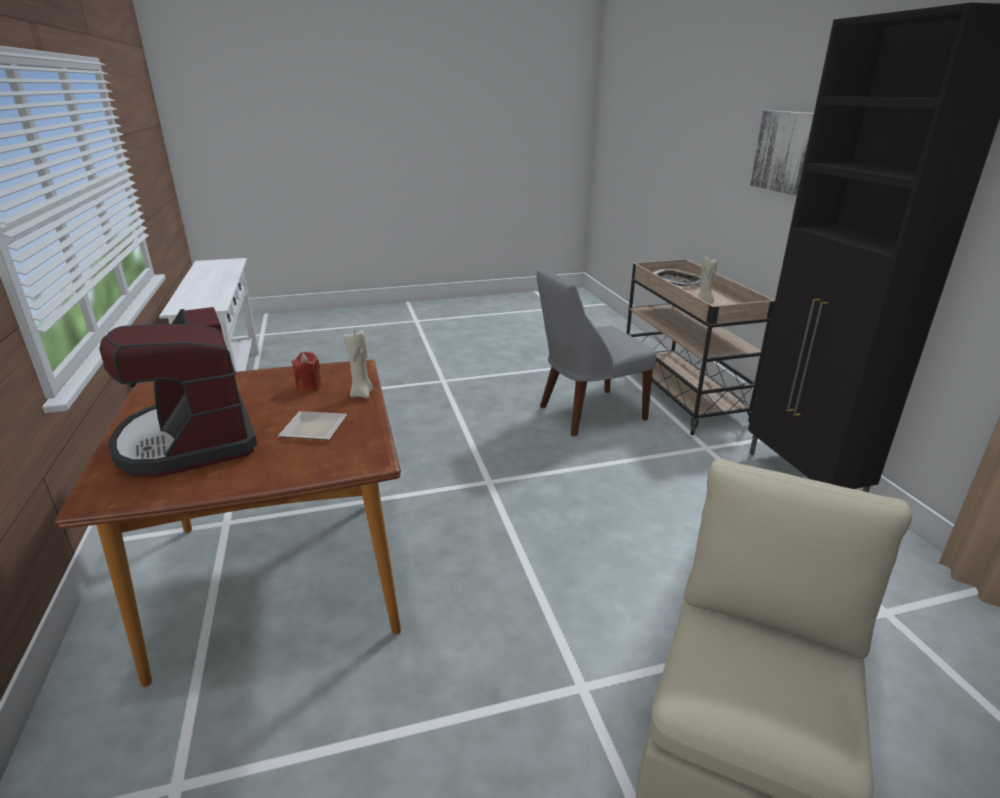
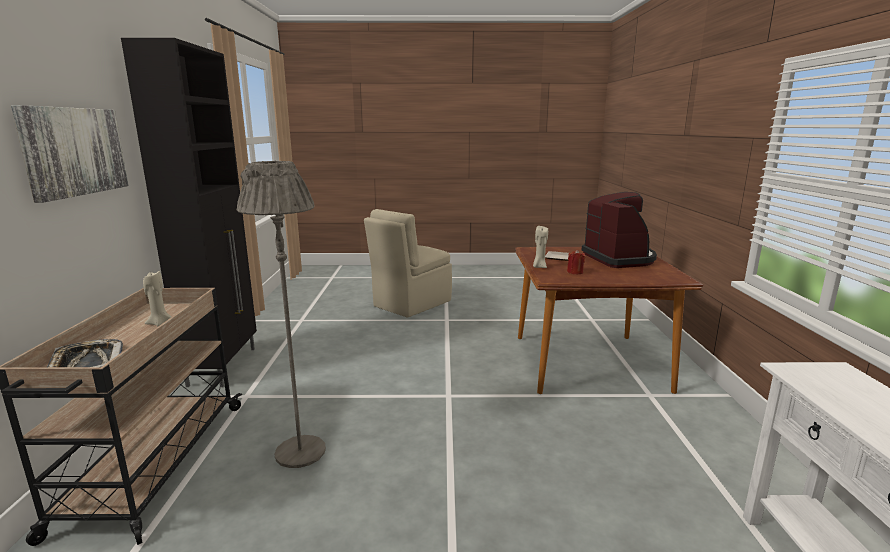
camera: 165 degrees left, 10 degrees down
grey chair [537,268,657,436] -> grey floor lamp [237,161,326,468]

